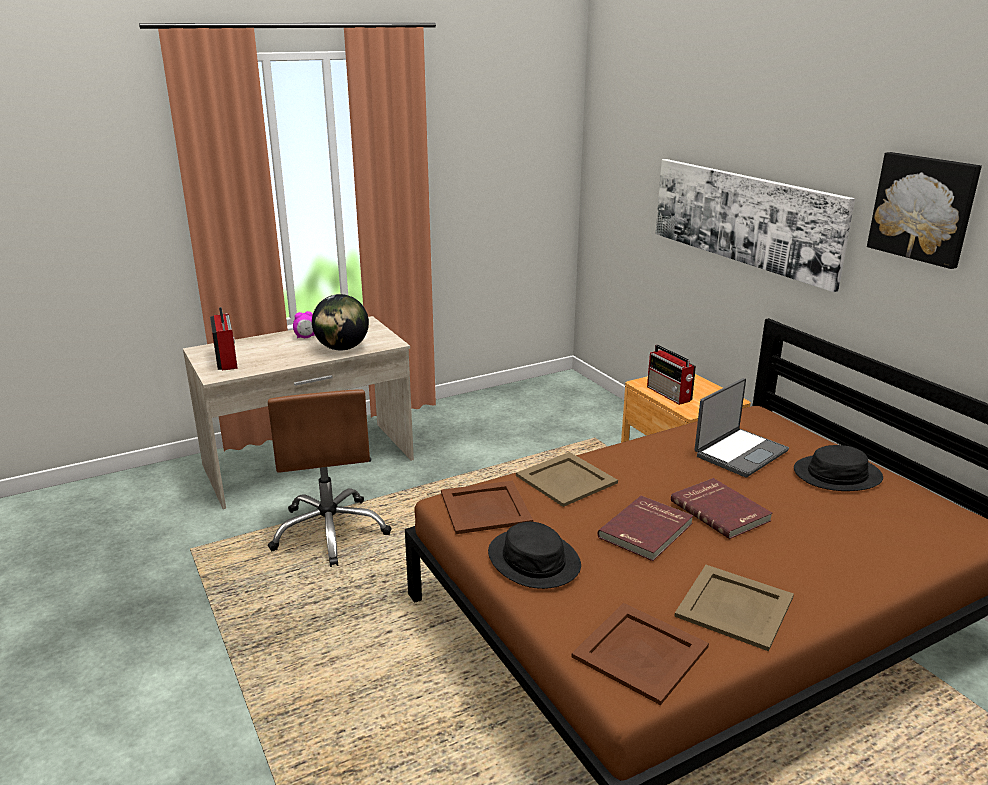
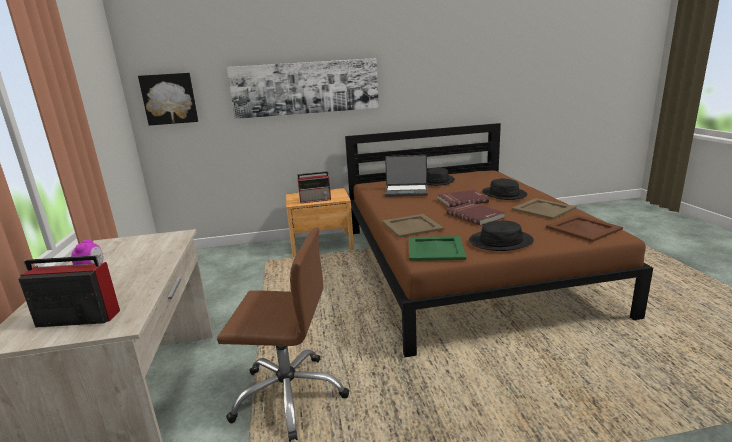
camera: 70 degrees left, 5 degrees down
globe [312,294,369,350] -> none
brown tray [441,481,533,534] -> green tray [409,236,466,261]
laptop [694,378,789,477] -> laptop turned 120 degrees clockwise [385,155,428,197]
picture [867,152,982,269] -> picture moved to [138,73,198,126]
none -> black hat [482,178,527,200]

